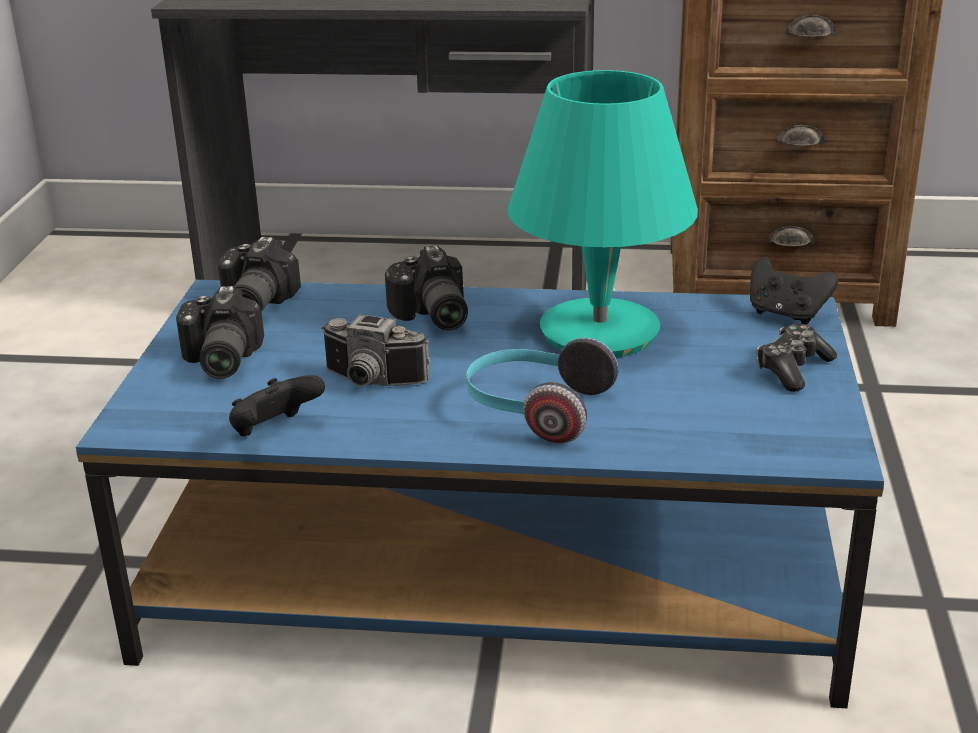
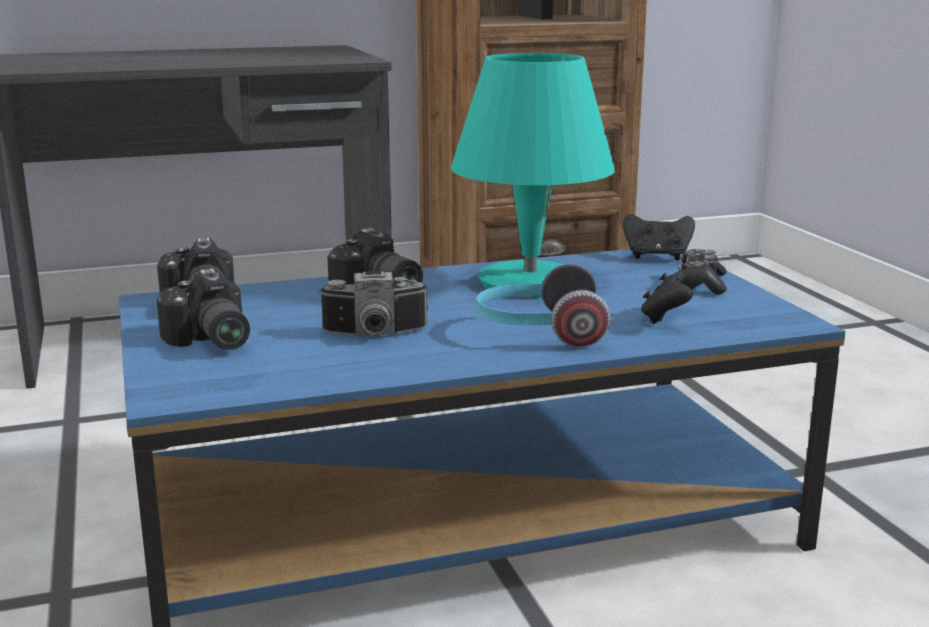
camera: 25 degrees left, 10 degrees down
black game controller [229,375,325,436] -> black game controller moved to [641,266,708,324]

